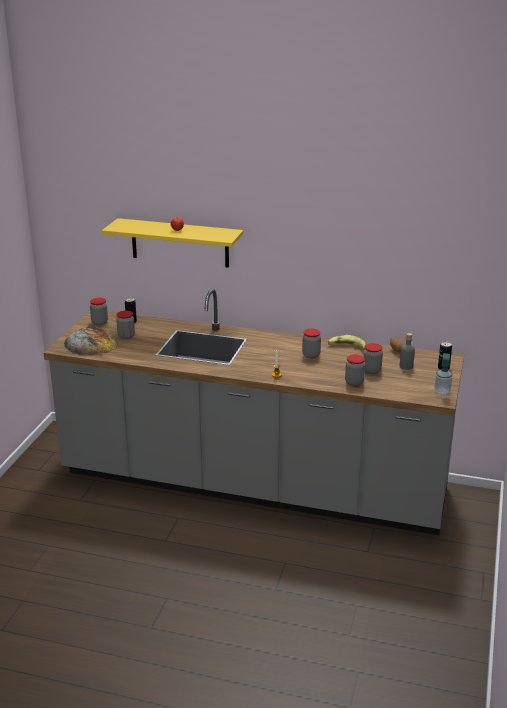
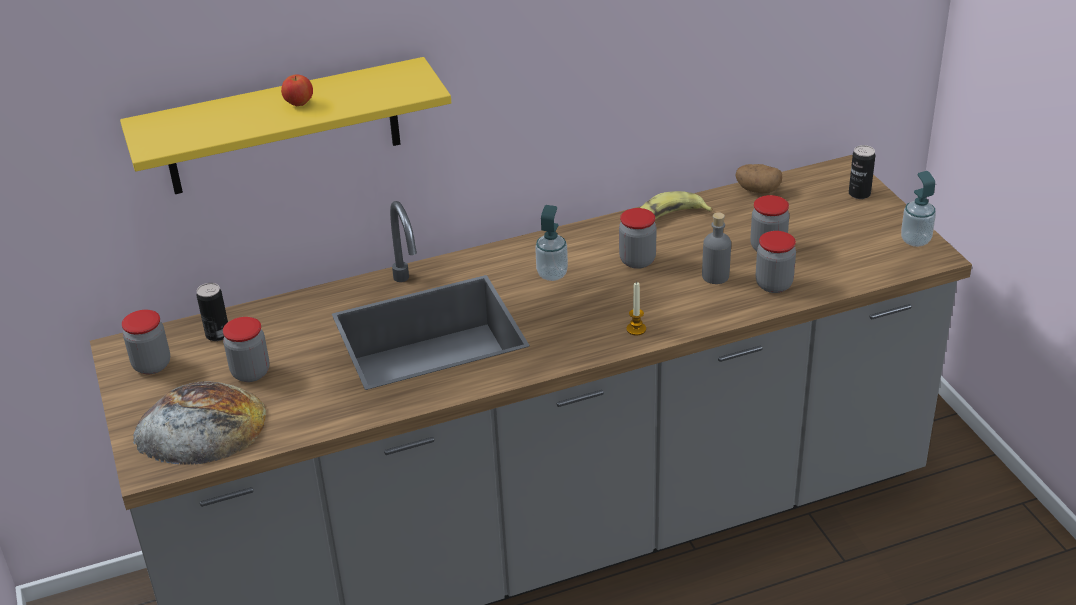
camera: 35 degrees left, 10 degrees up
grey bottle [400,333,415,370] -> grey bottle moved to [702,212,731,284]
none -> soap dispenser [535,205,568,281]

